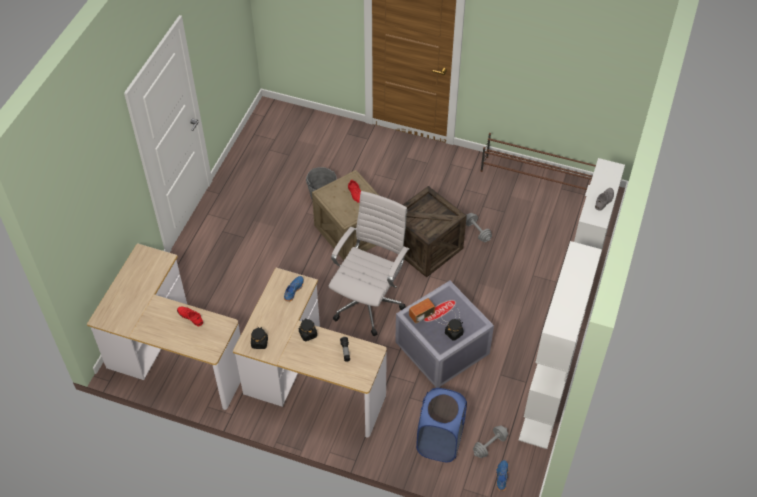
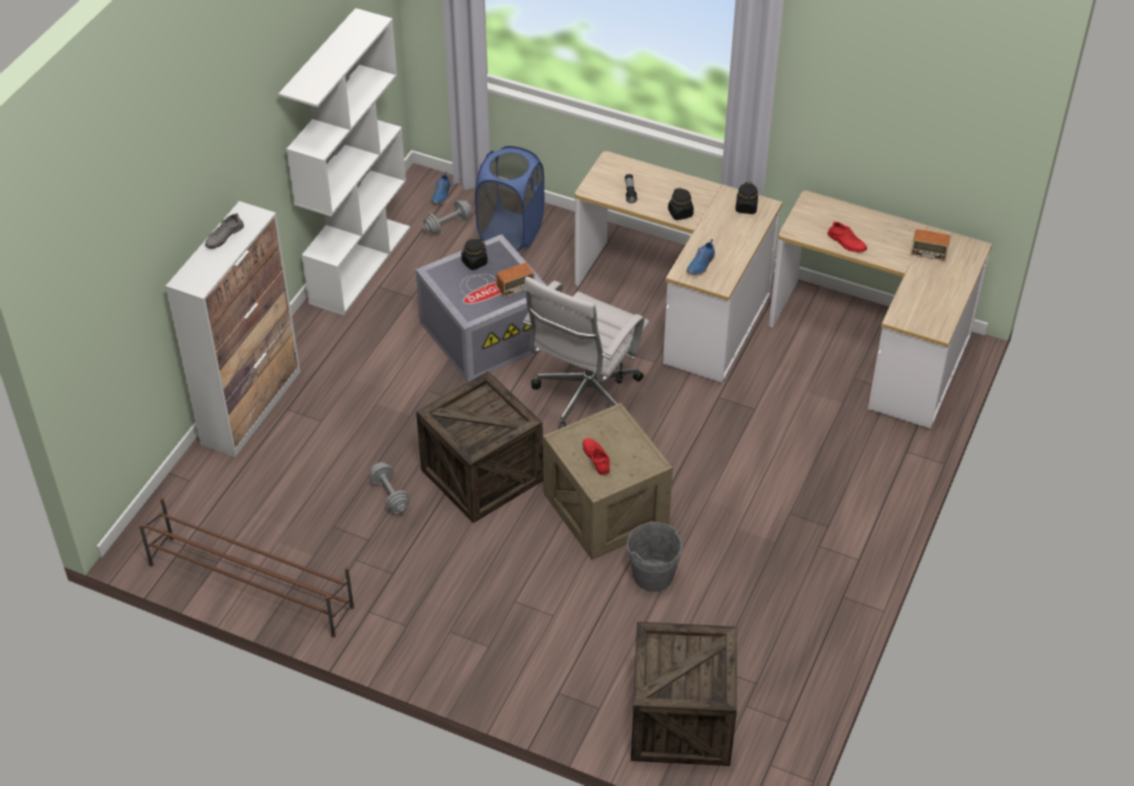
camera: 175 degrees left, 5 degrees down
none -> crate [631,622,737,766]
none -> radio [881,222,950,261]

